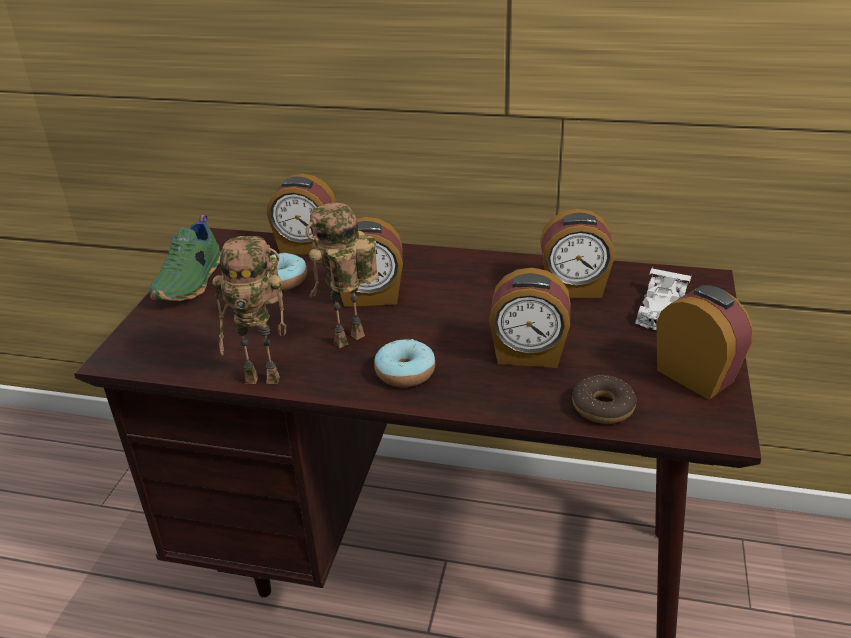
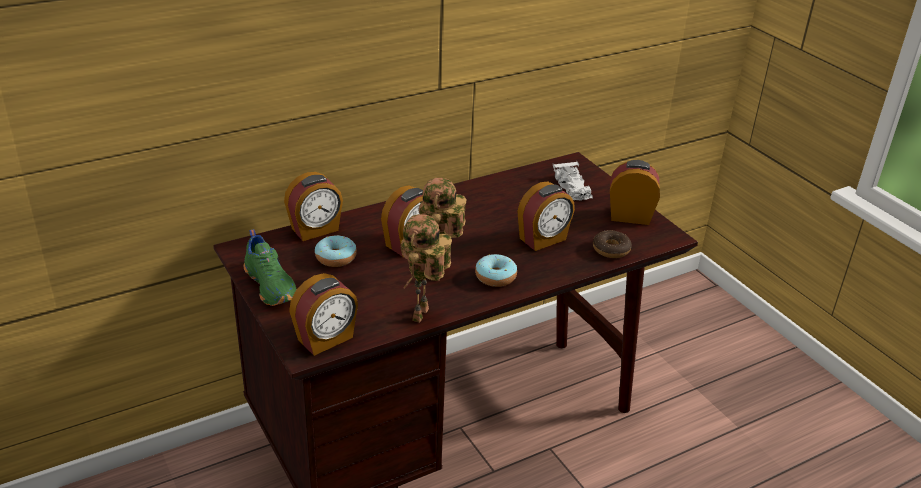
camera: 45 degrees left, 0 degrees up
toy robot [212,236,286,384] -> toy robot turned 150 degrees clockwise [401,214,452,323]
alarm clock [540,209,615,298] -> alarm clock moved to [289,273,358,356]

